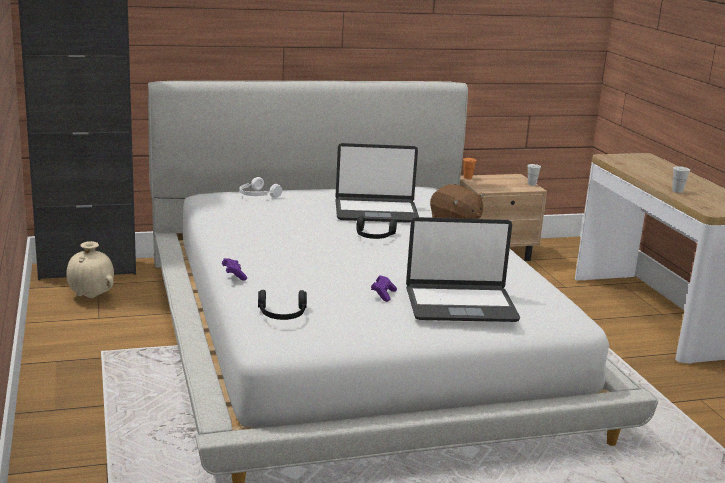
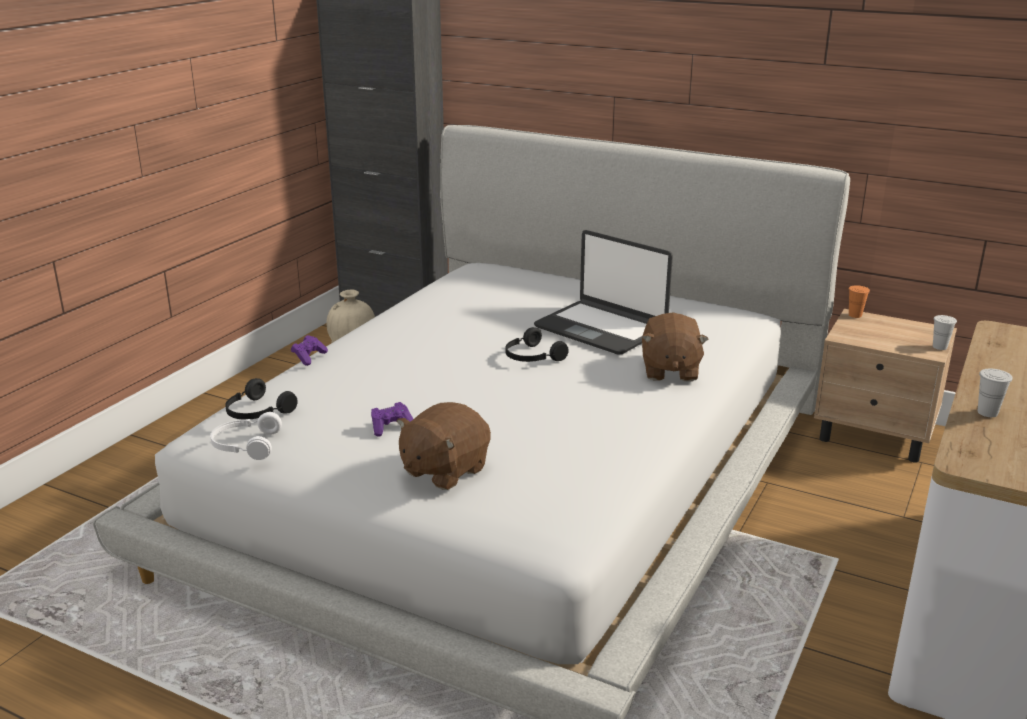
camera: 45 degrees right, 5 degrees up
white headphones [239,177,282,198] -> white headphones moved to [210,412,282,460]
laptop [406,217,520,322] -> brown plush toy [397,402,491,490]

